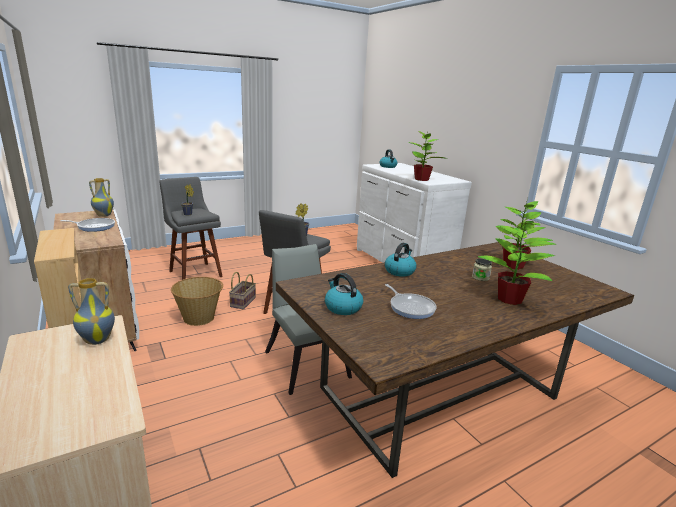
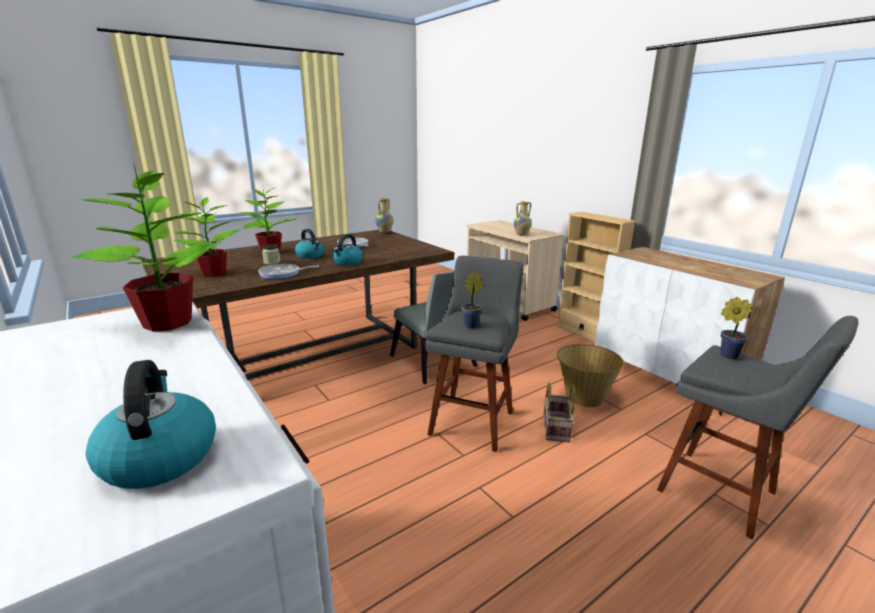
camera: 175 degrees right, 0 degrees up
frying pan [60,218,115,232] -> frying pan moved to [258,264,319,279]
vase [89,178,114,217] -> vase moved to [375,198,394,233]
kettle [325,273,363,315] -> kettle moved to [295,229,324,259]

